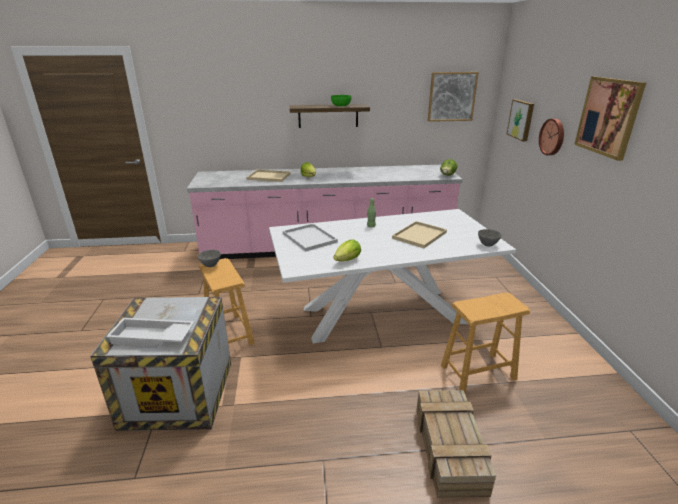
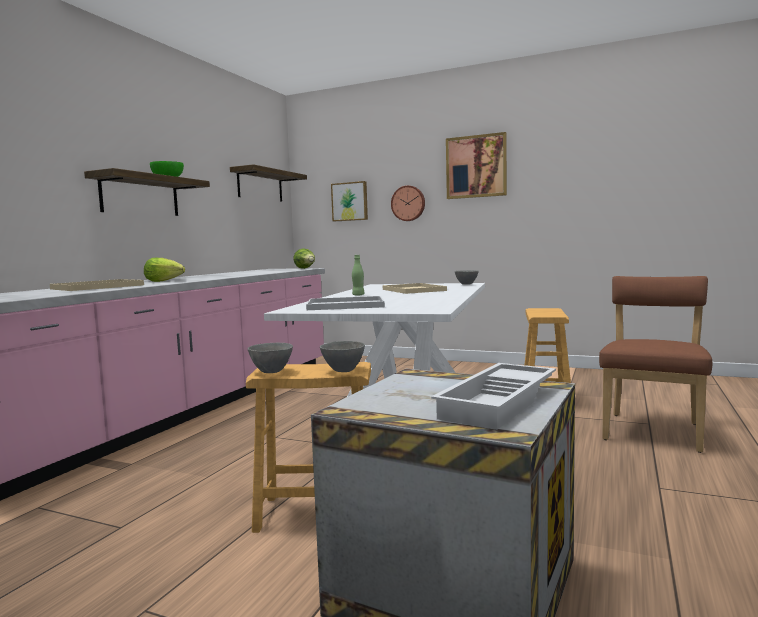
camera: 60 degrees left, 20 degrees down
lettuce [334,239,361,262] -> none
crate [417,390,496,498] -> brown chair [599,276,712,453]
picture [428,72,479,122] -> shelf [230,164,307,202]
none -> grey bowl [320,341,365,372]

